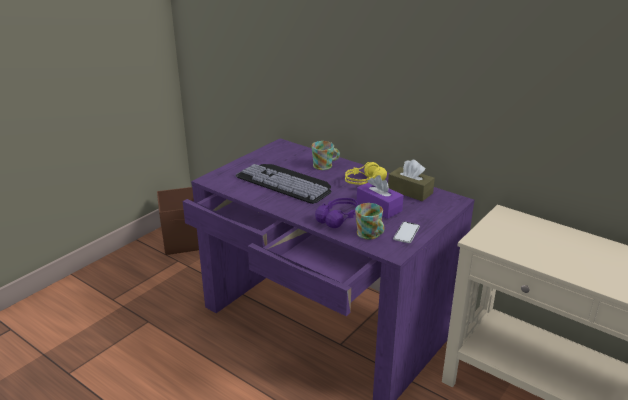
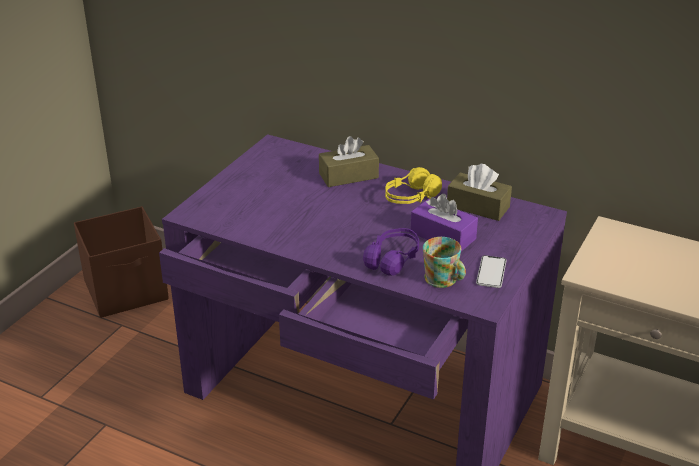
camera: 10 degrees left, 5 degrees up
keyboard [236,164,331,204] -> none
mug [311,141,340,170] -> brown tissue box [319,136,379,187]

